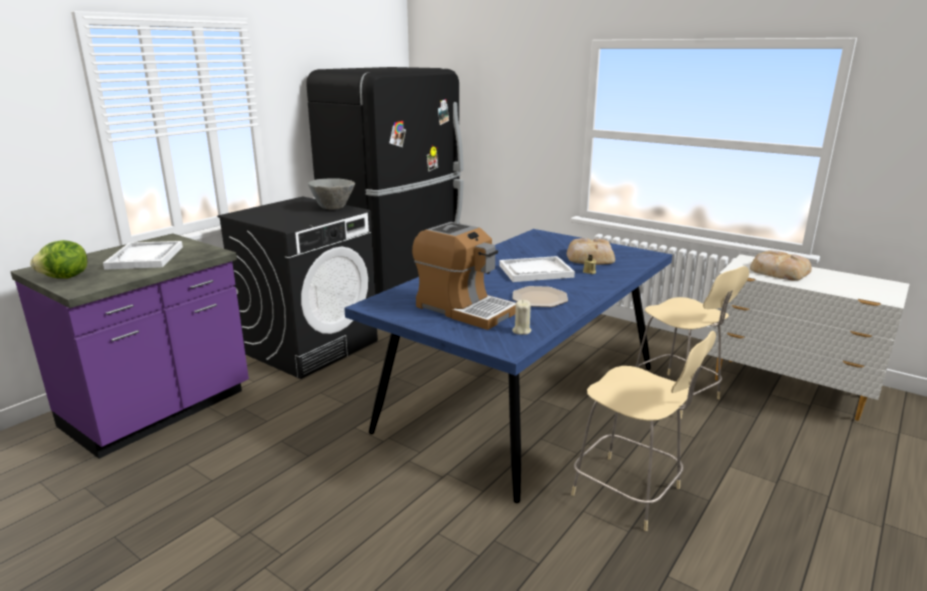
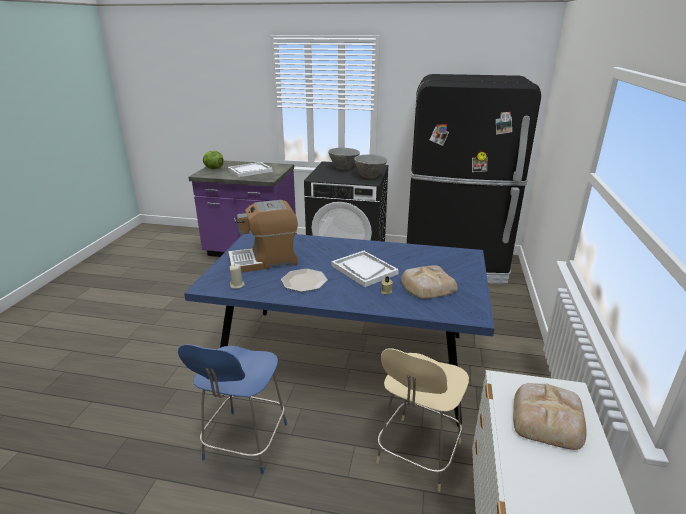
camera: 65 degrees right, 5 degrees up
coffee machine [412,222,516,330] -> coffee machine turned 60 degrees clockwise [228,200,298,273]
beige chair [571,331,716,531] -> blue chair [178,344,287,474]
none -> grey bowl [328,147,360,170]

